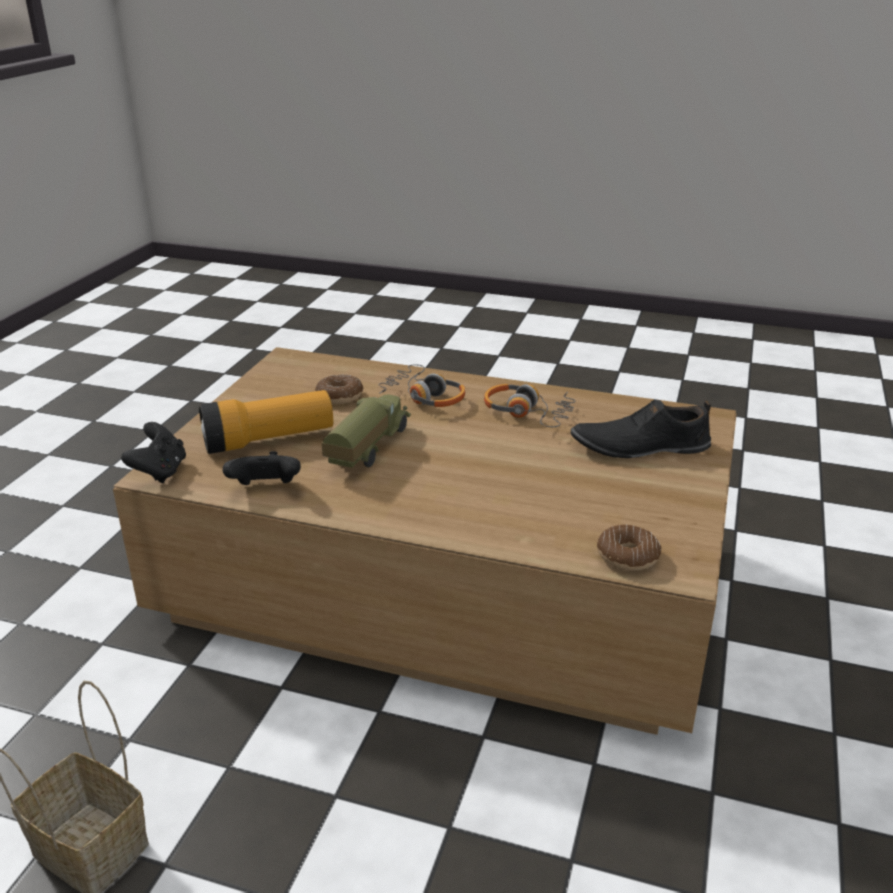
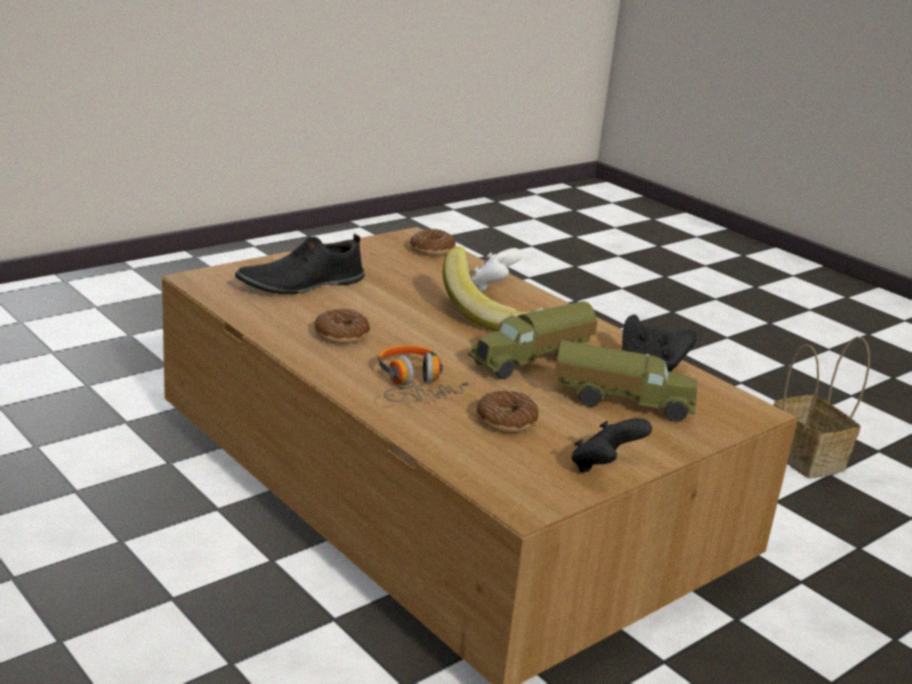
camera: 150 degrees left, 5 degrees down
black game controller [121,422,186,483] -> black game controller moved to [571,418,652,472]
flashlight [199,390,333,454] -> toy truck [554,340,697,422]
headphones [484,384,575,427] -> donut [314,309,370,344]
black shoe [571,399,711,458] -> black shoe turned 120 degrees clockwise [235,234,365,294]
none -> banana [443,246,543,331]
none -> white game controller [472,248,523,291]

